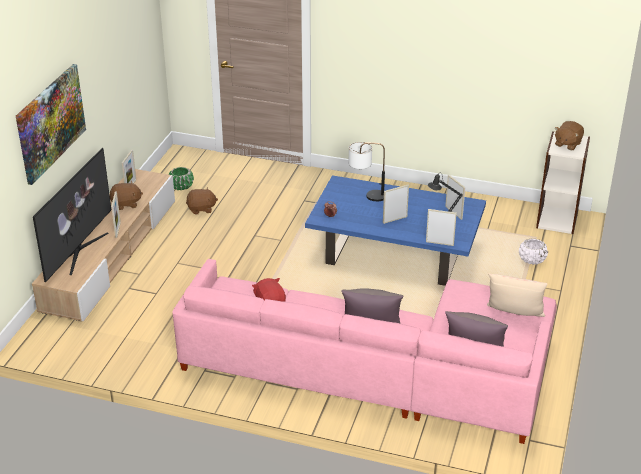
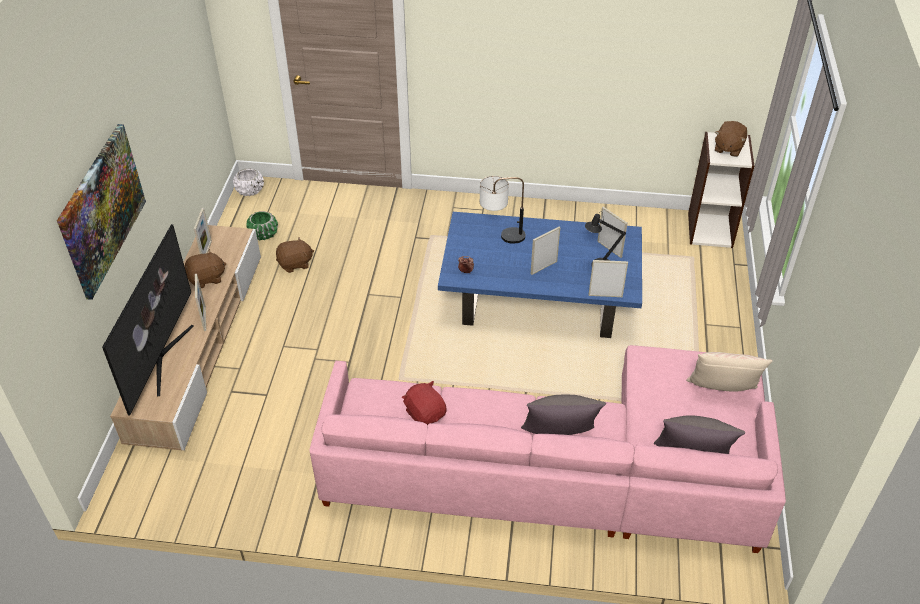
camera: 10 degrees left, 10 degrees up
white planter [519,239,548,265] -> white planter moved to [233,168,264,196]

